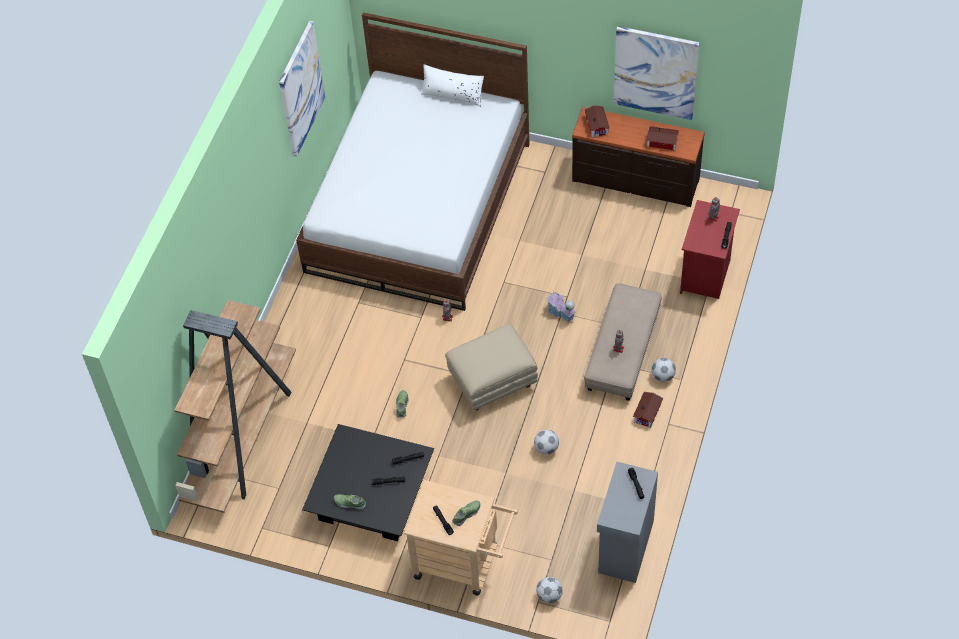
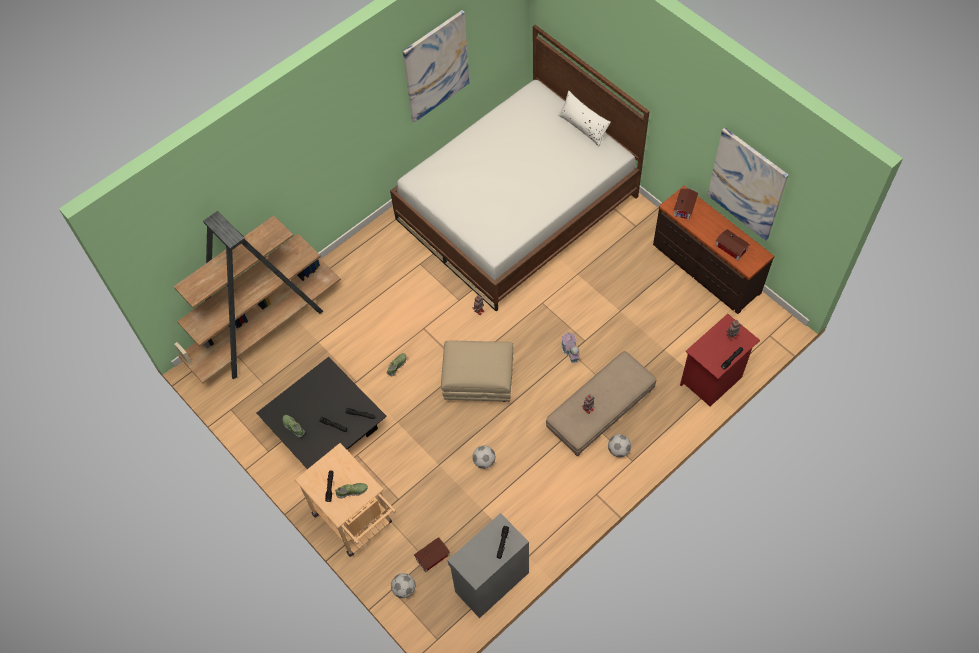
camera: 30 degrees right, 5 degrees up
toy house [633,392,663,428] -> toy house moved to [414,537,450,572]

